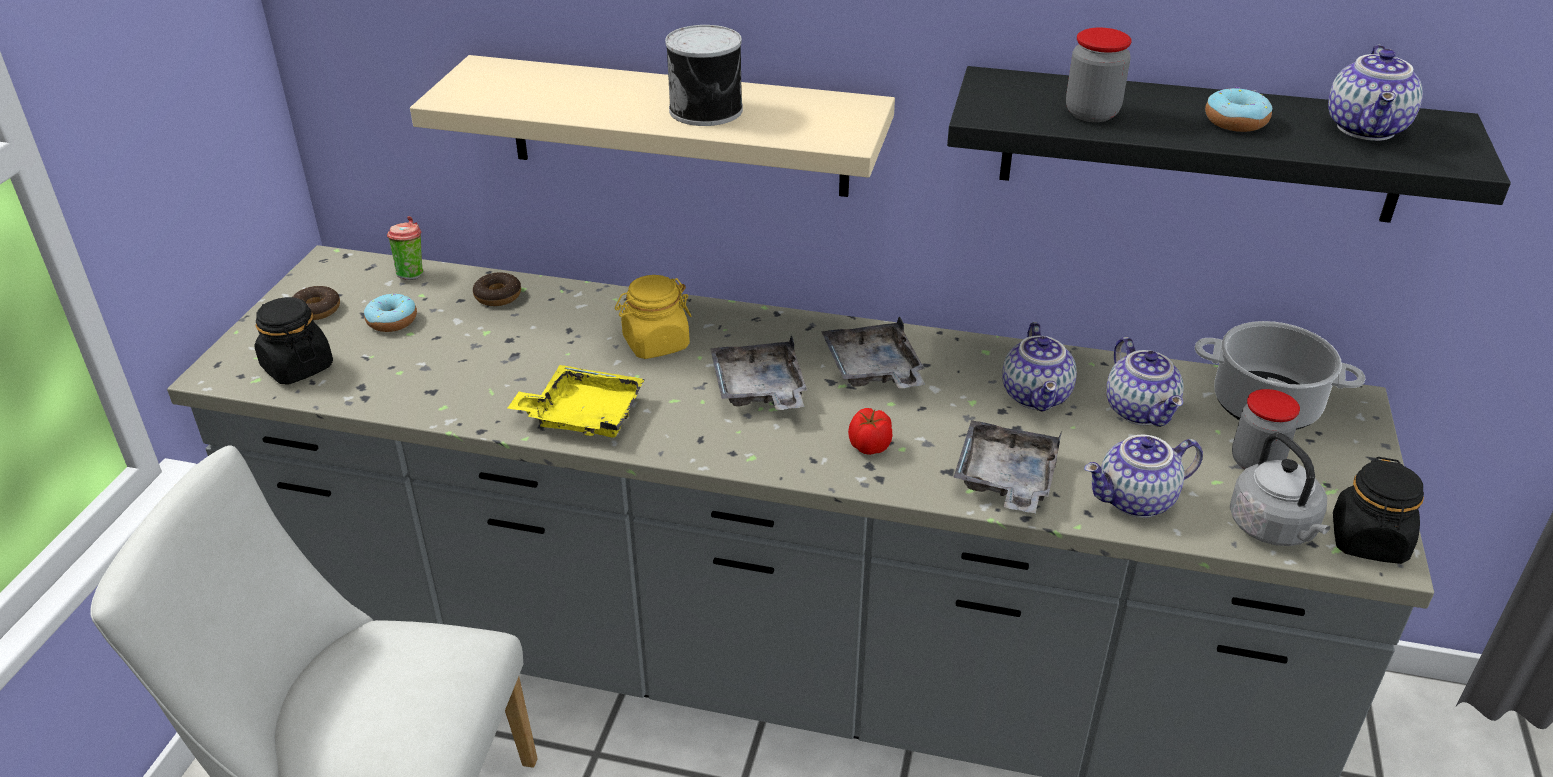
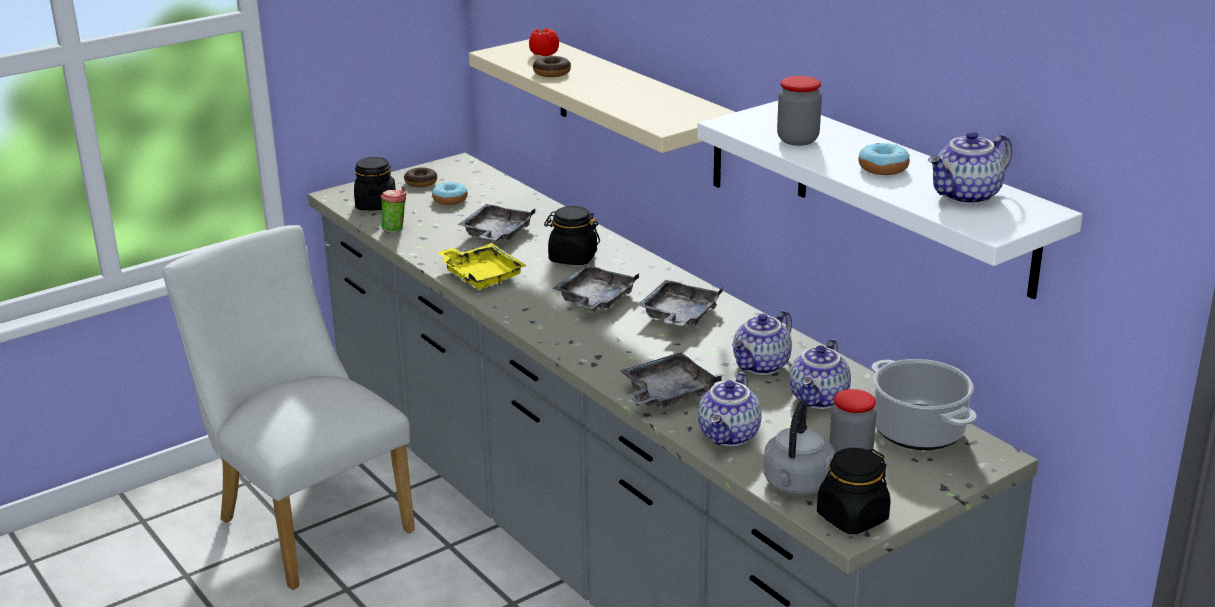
camera: 40 degrees right, 10 degrees down
cup [387,216,424,280] -> cup moved to [381,186,407,233]
donut [473,272,521,306] -> donut moved to [533,56,571,77]
yellow jar [615,275,691,359] -> black jar [544,206,600,265]
can [665,25,743,126] -> none
tomato [848,408,892,455] -> tomato moved to [529,28,559,56]
black shelf [947,66,1511,223] -> white shelf [697,101,1083,299]
teapot [1084,435,1203,518] -> teapot turned 90 degrees counterclockwise [698,372,762,446]
none -> grey tray [457,204,536,241]

